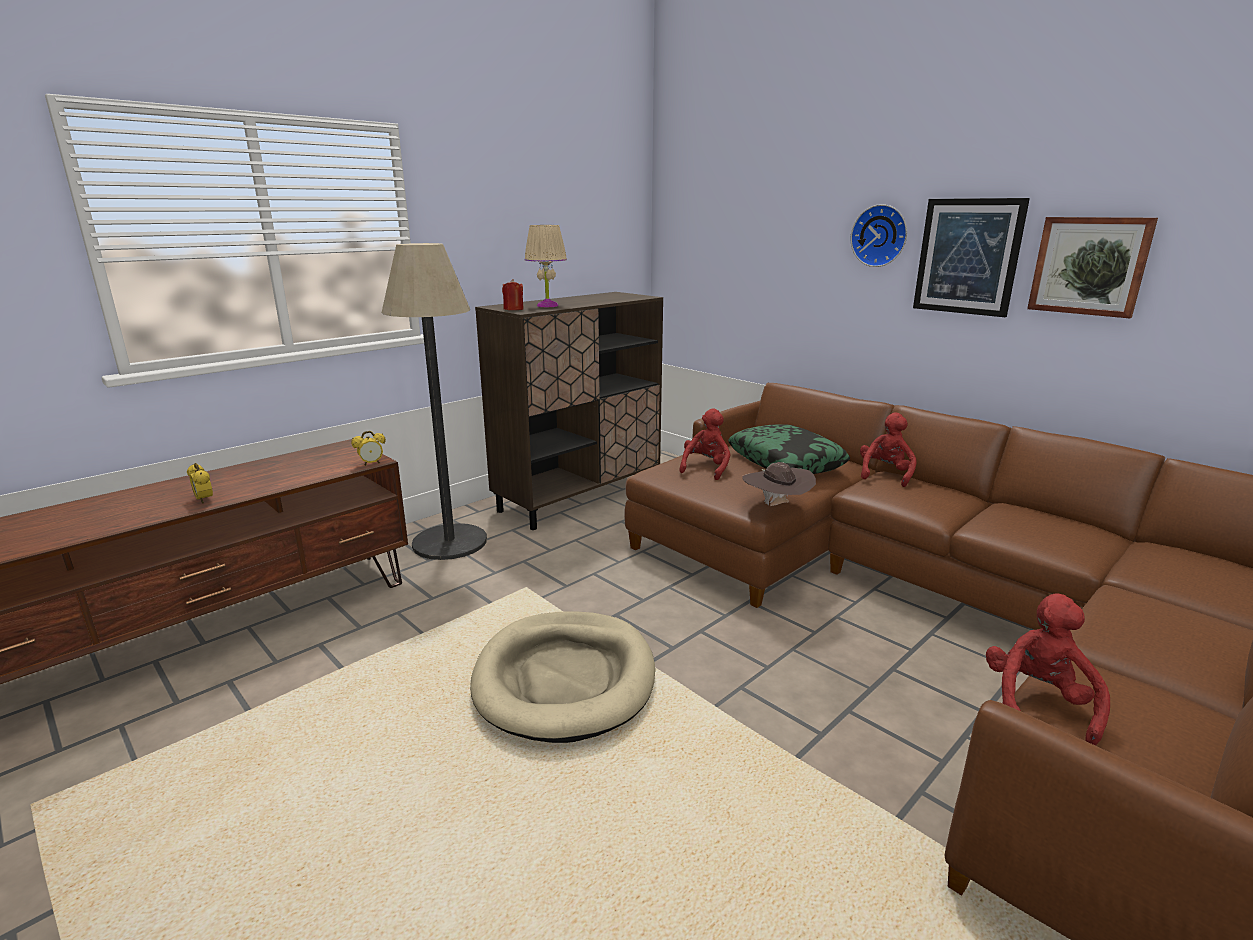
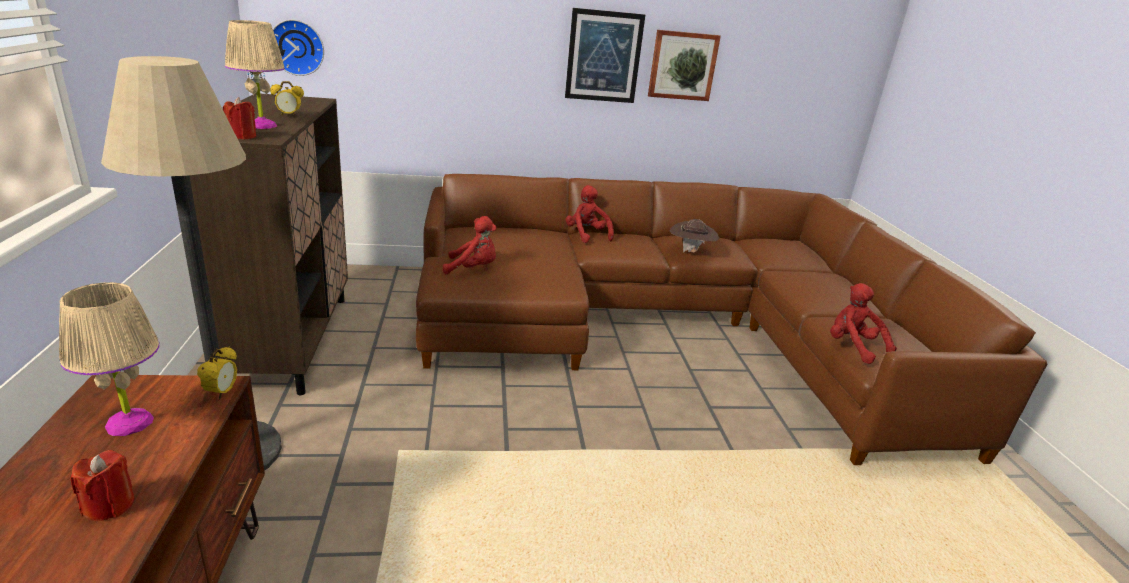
camera: 55 degrees left, 5 degrees up
alarm clock [187,463,213,503] -> alarm clock moved to [270,81,304,117]
beige dog bed [470,611,655,743] -> none
red plush toy [679,408,730,480] -> red plush toy turned 120 degrees clockwise [443,216,497,274]
pillow [728,424,850,474] -> none
brown hat [742,462,816,506] -> brown hat moved to [670,219,719,252]
wall clock [851,204,907,267] -> wall clock moved to [273,20,324,76]
none -> beige table lamp [59,282,160,436]
none -> red candle [70,450,135,521]

